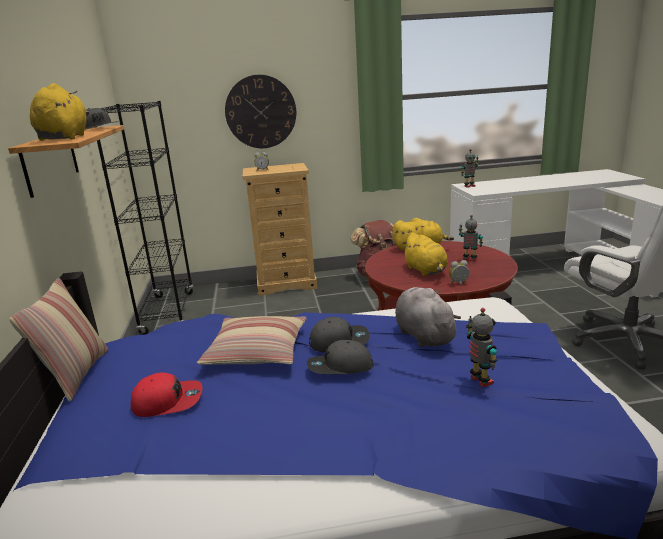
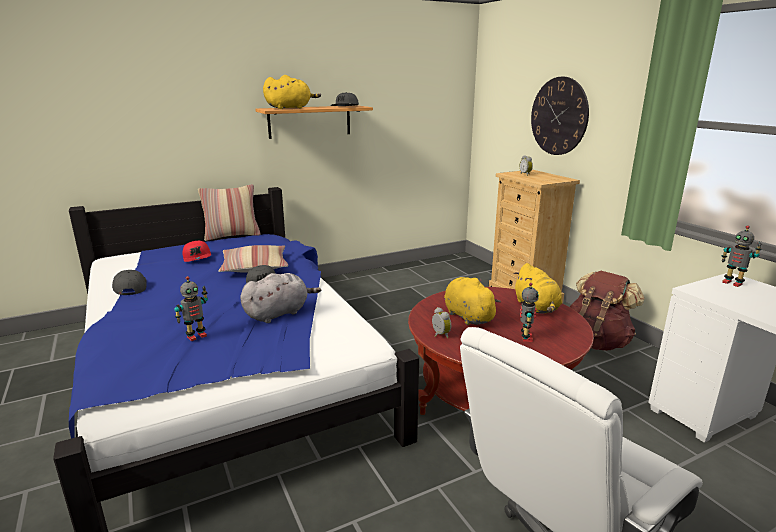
camera: 70 degrees right, 0 degrees up
black bookcase [97,101,193,335] -> none
grey cap [307,340,373,374] -> grey cap moved to [112,270,147,295]
yellow plush toy [402,232,448,276] -> yellow plush toy turned 105 degrees clockwise [444,277,501,325]

